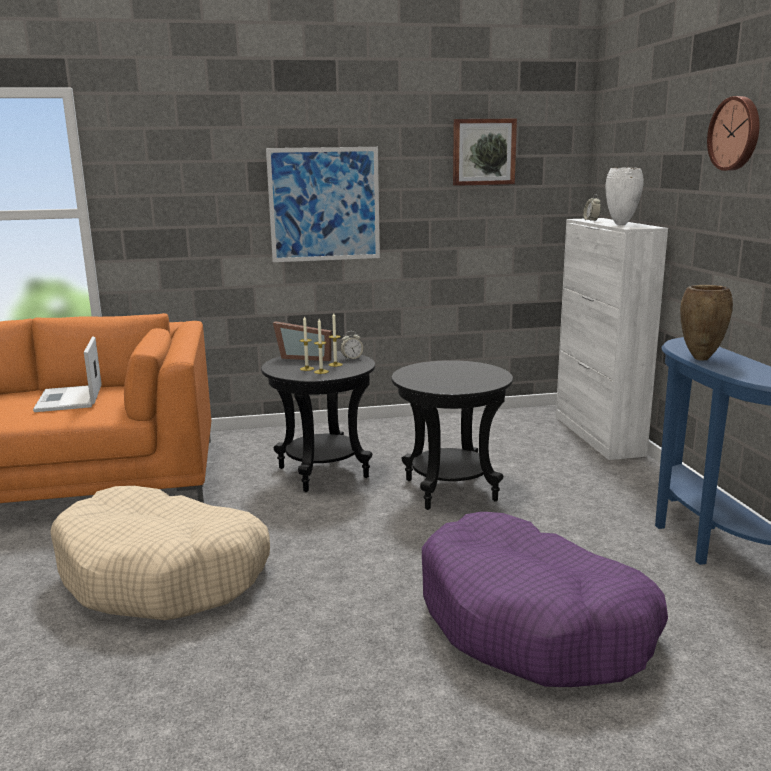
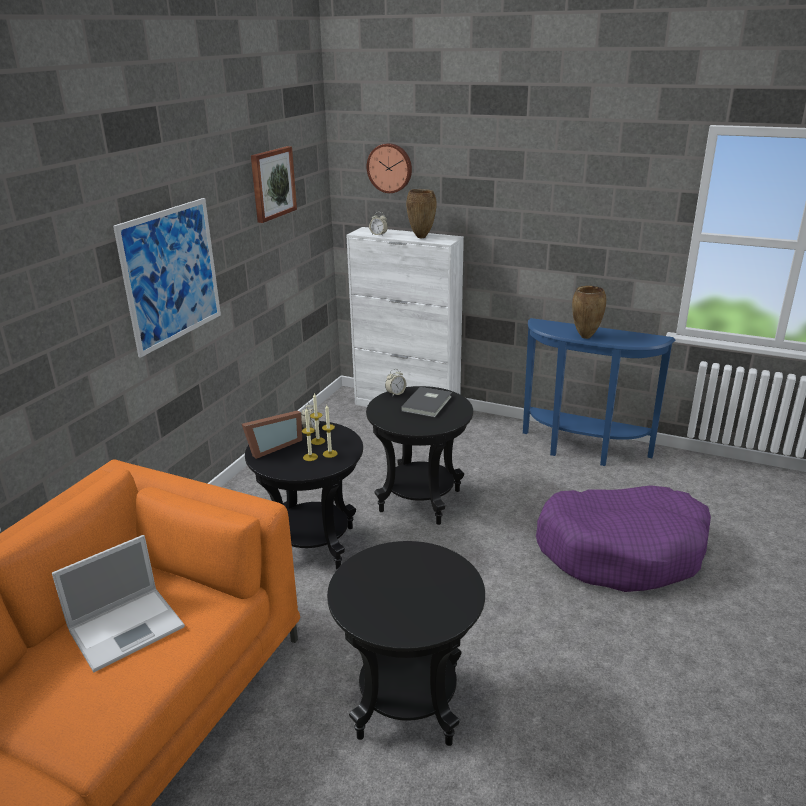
camera: 55 degrees left, 10 degrees up
laptop [33,336,102,412] -> laptop turned 60 degrees counterclockwise [52,535,185,672]
beige dog bed [50,486,270,620] -> black side table [327,541,485,746]
white vase [605,168,644,225] -> brown vase [406,189,437,238]
wall clock [707,96,759,171] -> wall clock moved to [367,143,412,193]
none -> alarm clock [385,369,406,397]
none -> grey book [401,387,452,417]

